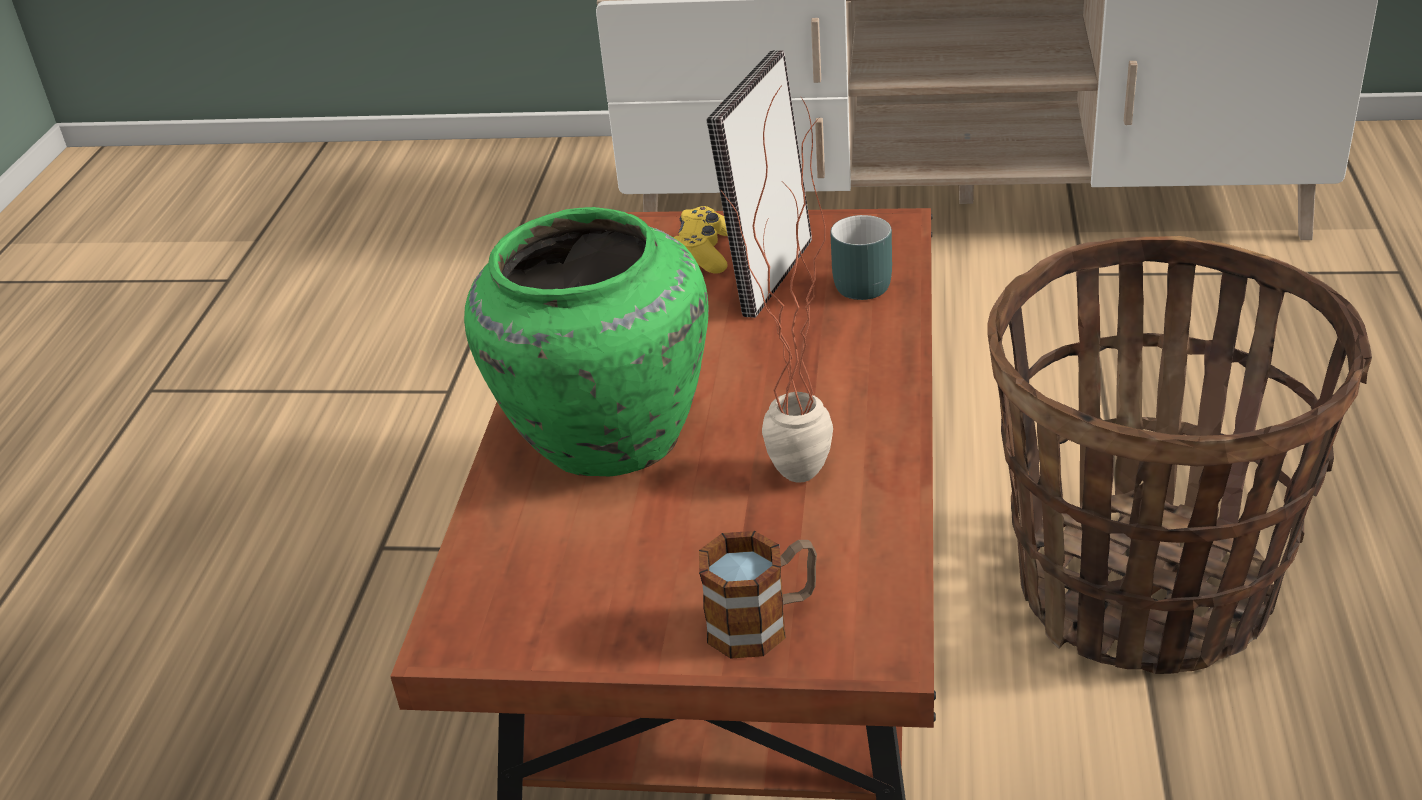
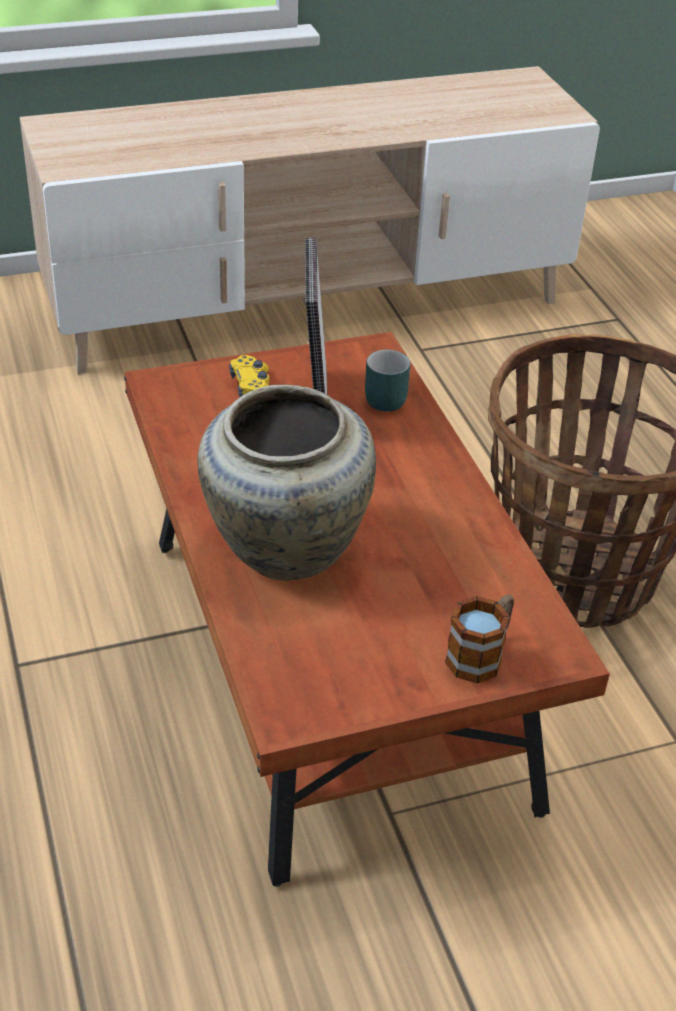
camera: 30 degrees left, 5 degrees up
green vase [464,207,709,476] -> beige vase [197,385,376,581]
potted plant [720,84,833,483] -> none

